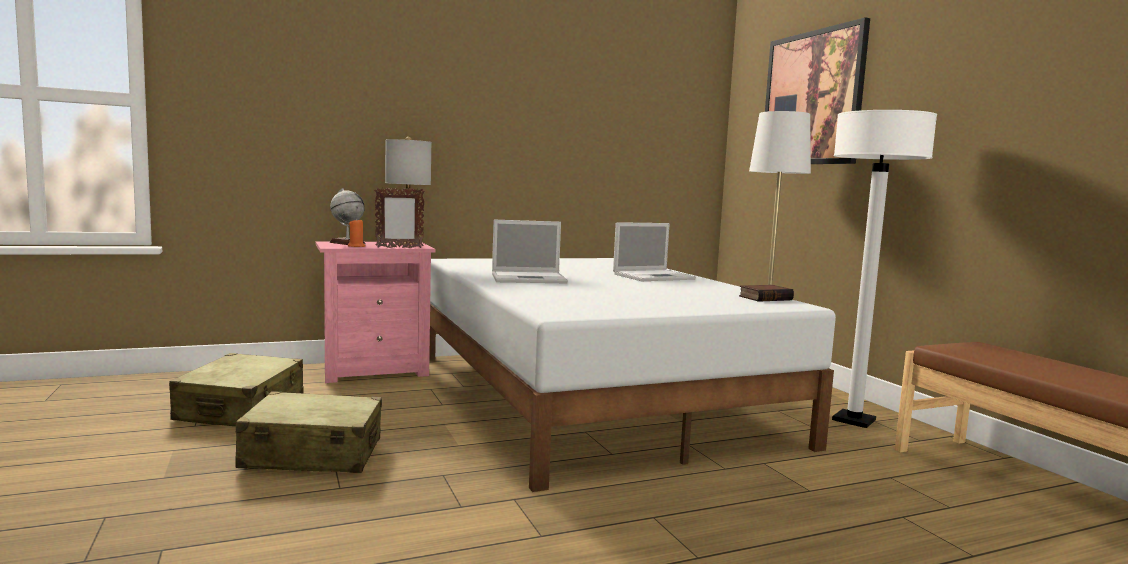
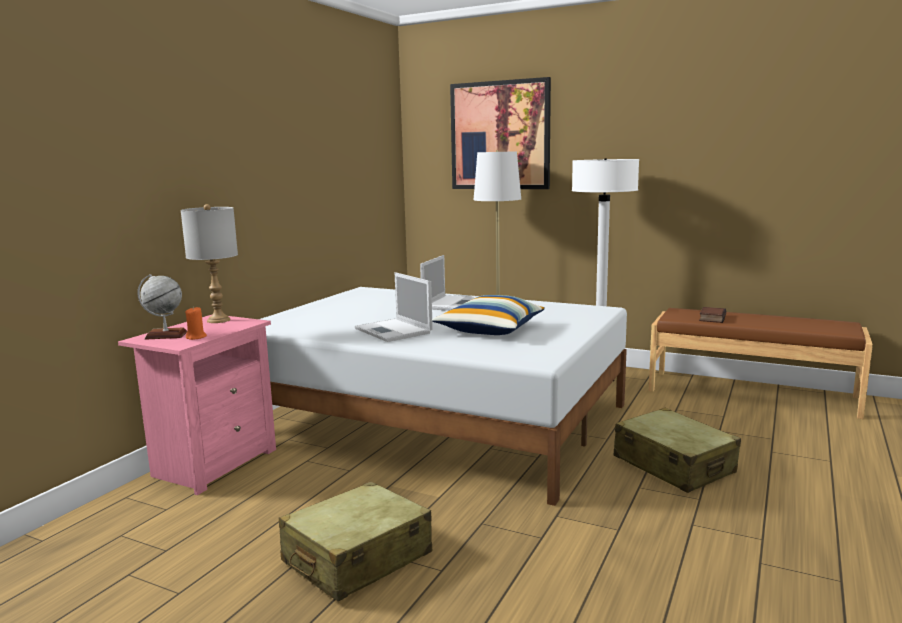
camera: 40 degrees left, 5 degrees up
beige suitcase [169,353,304,426] -> beige suitcase moved to [614,408,741,493]
picture frame [374,188,425,248] -> none
laptop [492,220,568,283] -> laptop turned 105 degrees clockwise [355,272,433,342]
book [739,285,794,302] -> book moved to [699,307,726,323]
none -> pillow [432,295,545,335]

